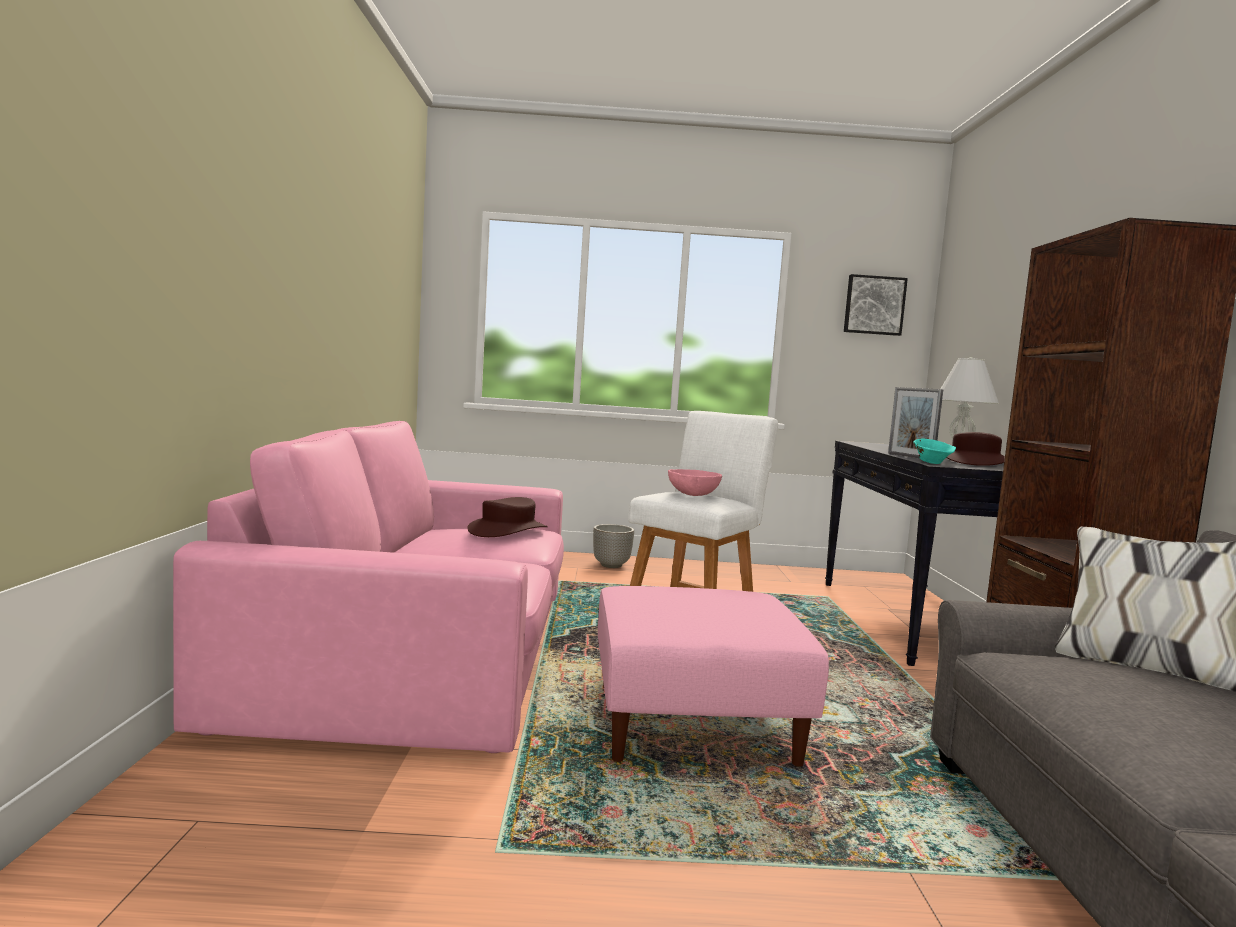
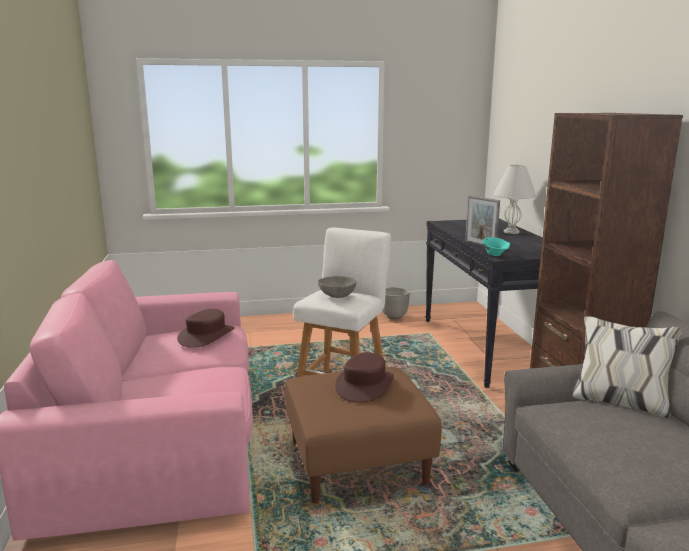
camera: 10 degrees left, 10 degrees up
planter [593,524,634,568] -> planter moved to [382,287,410,319]
pink ottoman [598,586,829,767] -> brown ottoman [285,367,442,503]
pink bowl [668,469,722,496] -> grey bowl [318,276,356,298]
picture [844,274,908,336] -> none
brown hat [946,432,1005,466] -> brown hat moved to [335,352,394,403]

